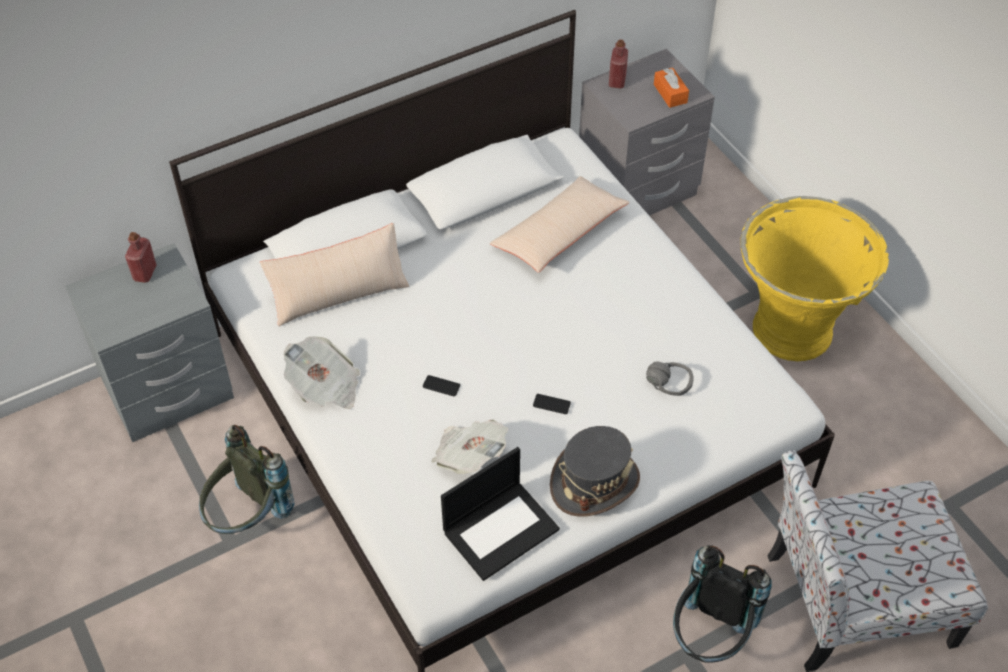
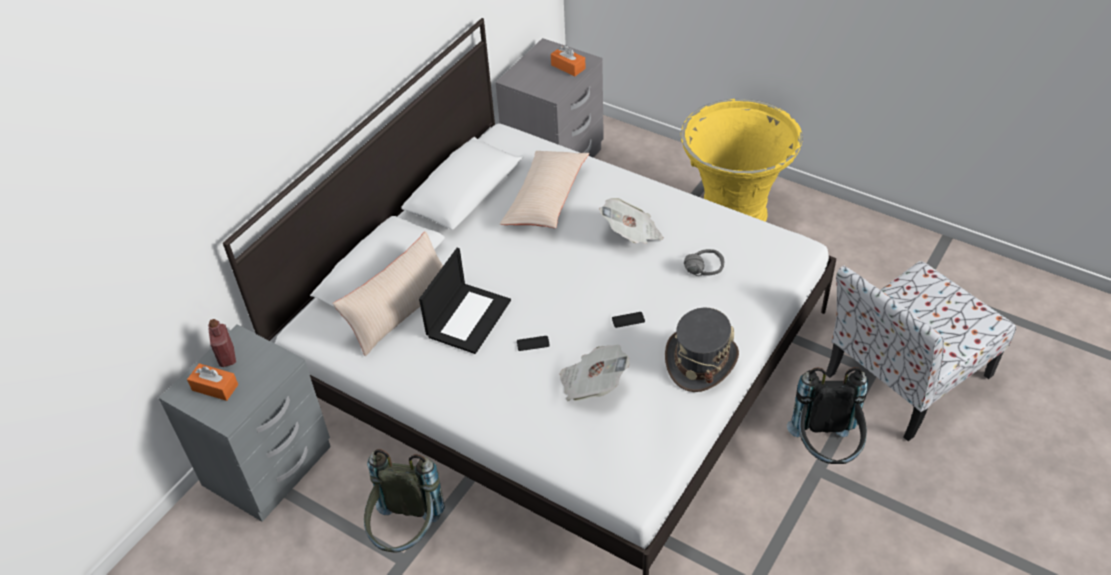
camera: 25 degrees left, 5 degrees down
newspaper [284,336,360,409] -> newspaper moved to [599,198,664,244]
laptop [441,447,560,581] -> laptop moved to [419,248,511,354]
red bottle [609,39,628,88] -> none
none -> orange tissue box [187,363,238,401]

